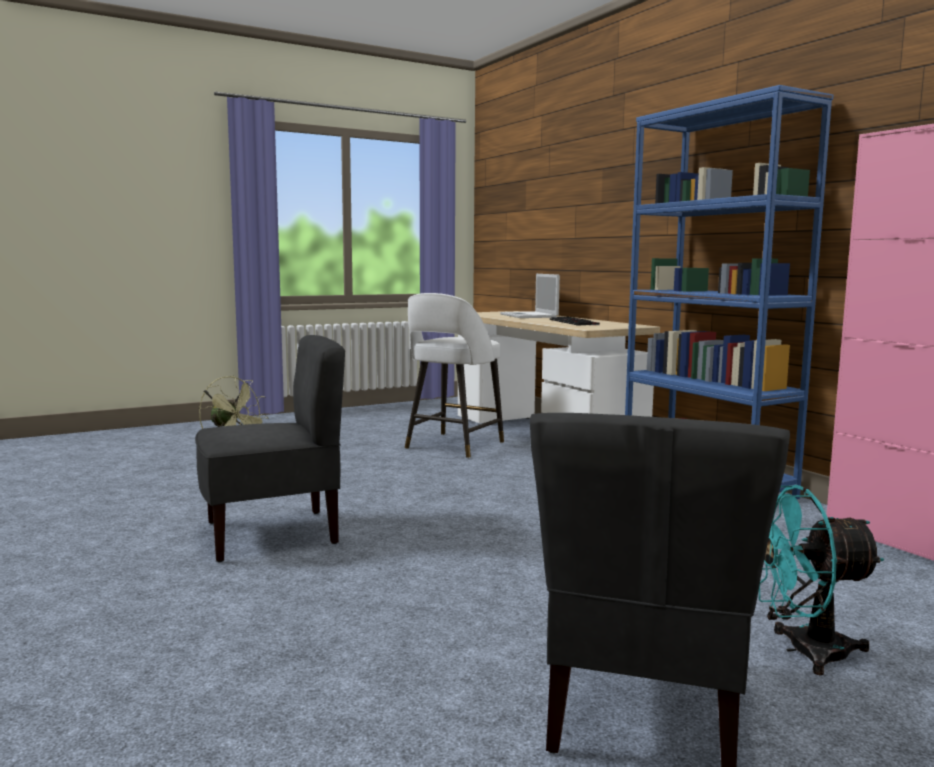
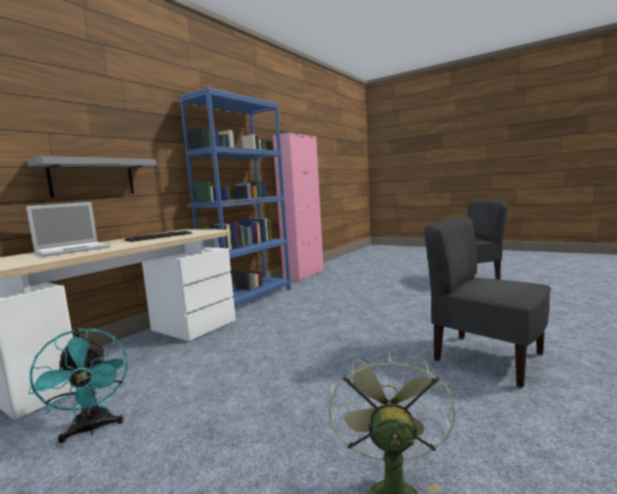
camera: 115 degrees left, 0 degrees up
white stool [405,293,504,458] -> none
turquoise fan [759,485,885,675] -> turquoise fan moved to [28,329,128,443]
none -> grey shelf [27,156,157,198]

